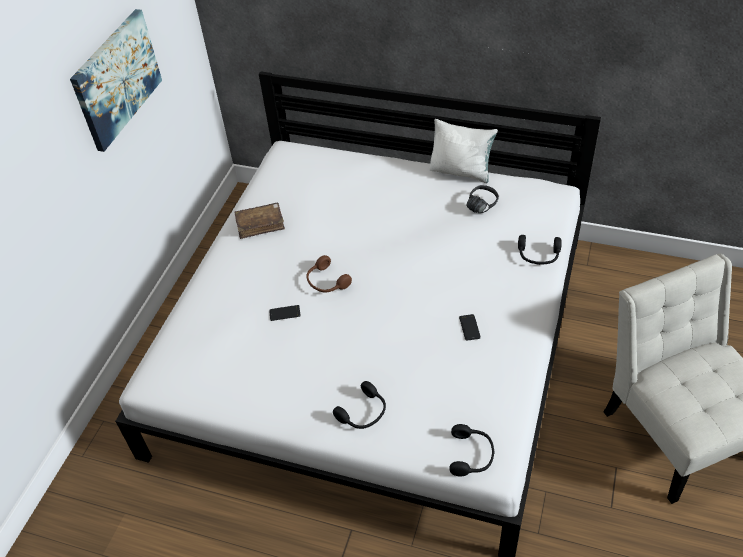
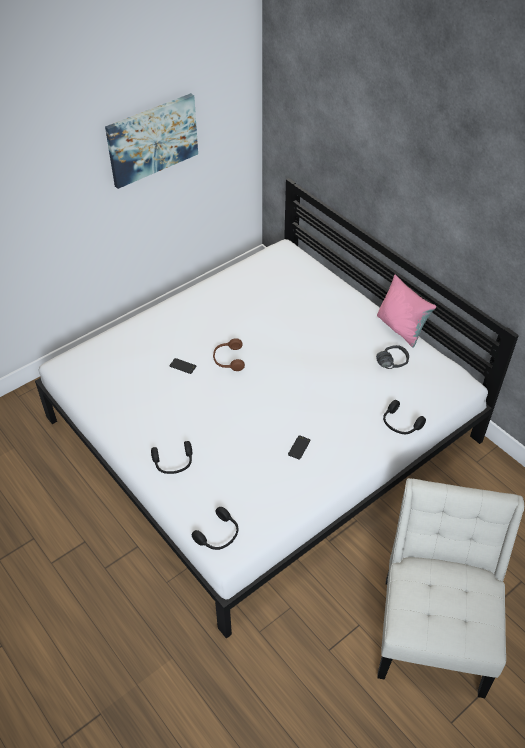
camera: 30 degrees right, 0 degrees up
brown book [234,202,285,239] -> none
white pillow [429,119,498,183] -> pink pillow [377,275,436,348]

